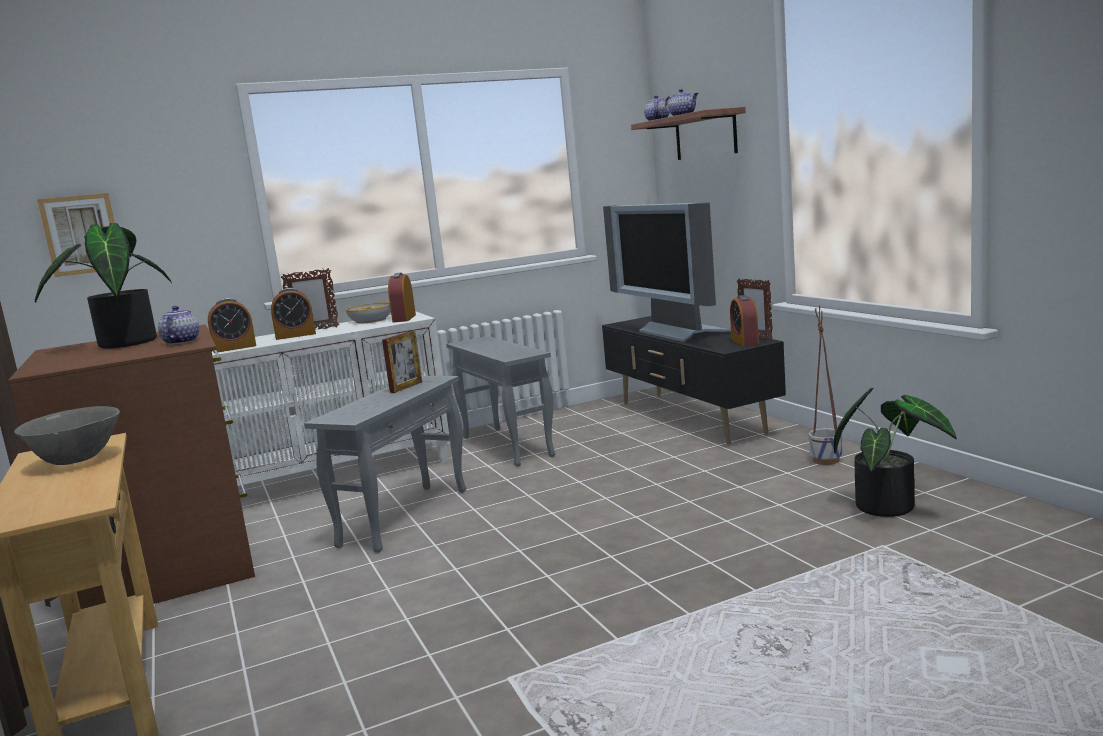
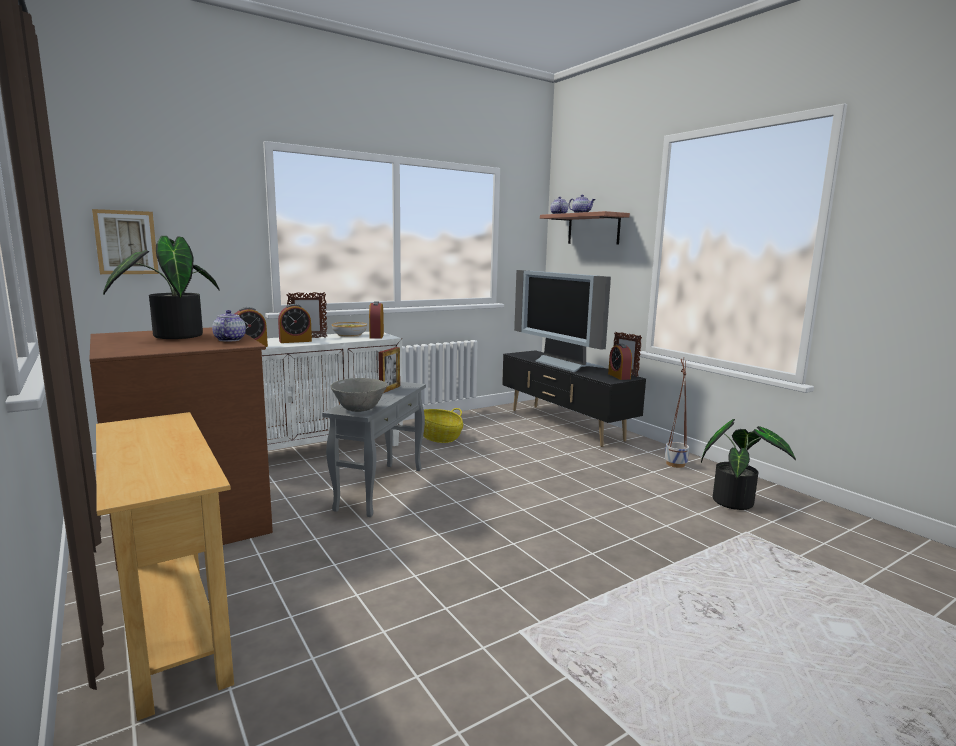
camera: 10 degrees left, 0 degrees up
grey bowl [14,406,120,465] -> grey bowl moved to [330,378,388,412]
grey side table [446,336,555,467] -> basket [423,408,463,443]

